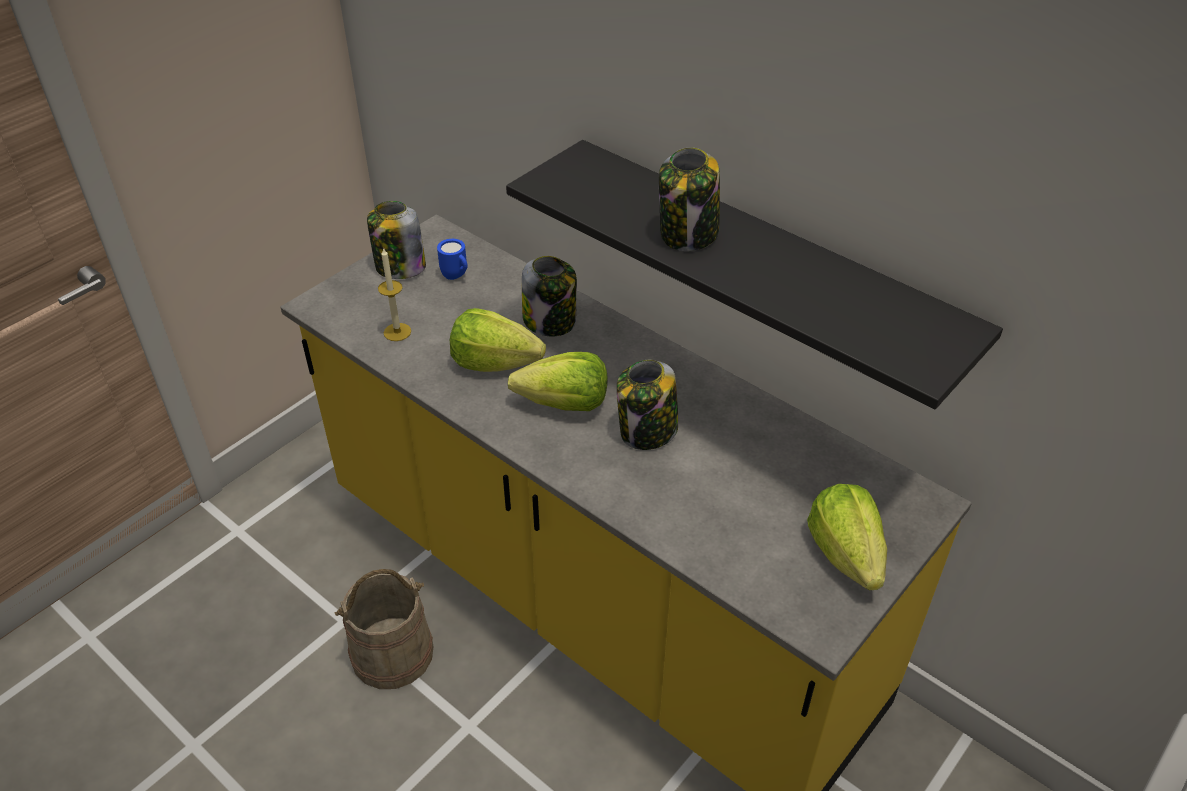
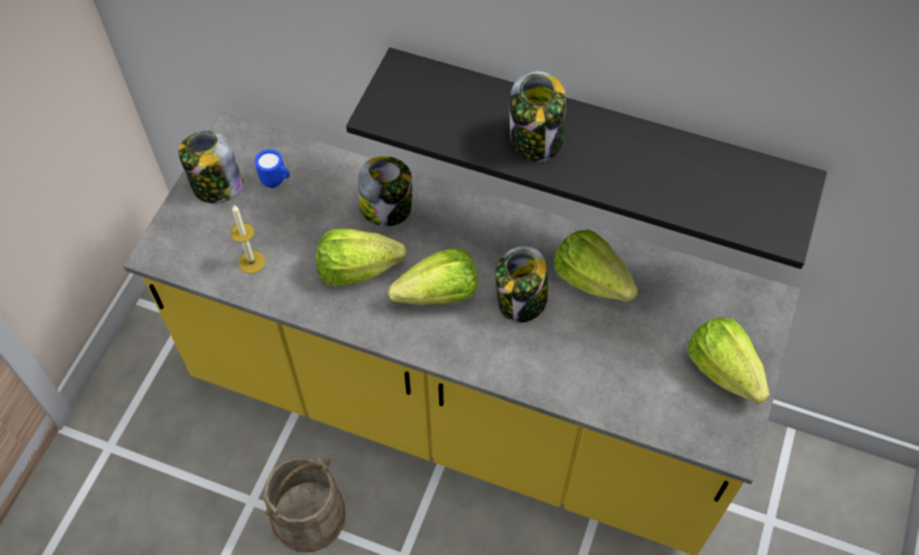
camera: 20 degrees left, 15 degrees up
none -> lettuce [554,229,639,301]

